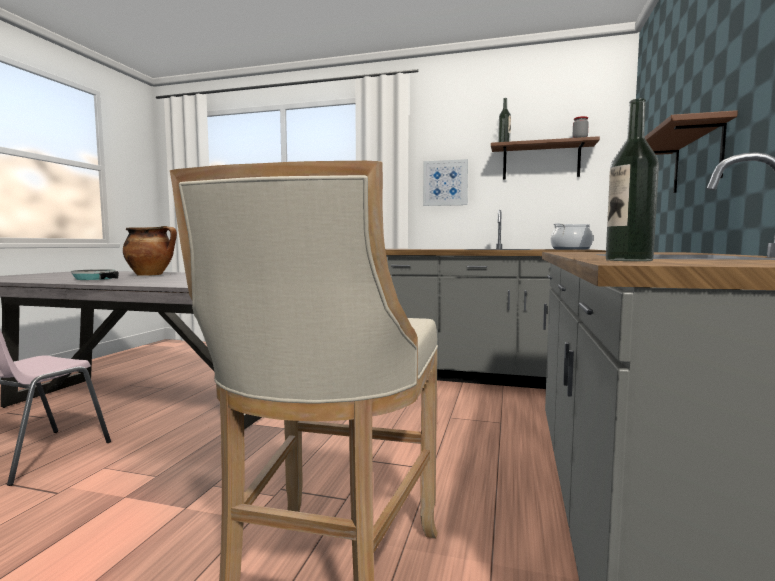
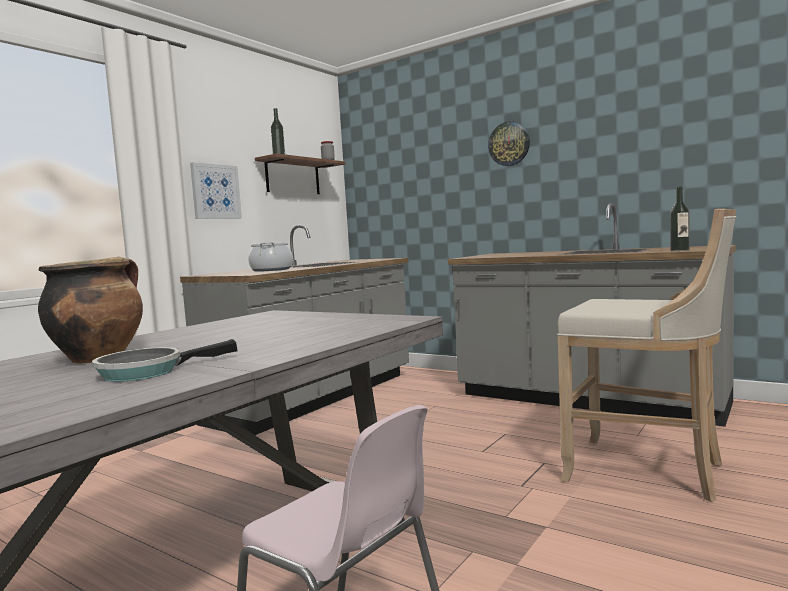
camera: 70 degrees left, 0 degrees up
cooking pot [551,223,593,250] -> cooking pot moved to [248,242,293,272]
brown shelf [645,110,738,193] -> none
none -> wall clock [488,121,530,166]

